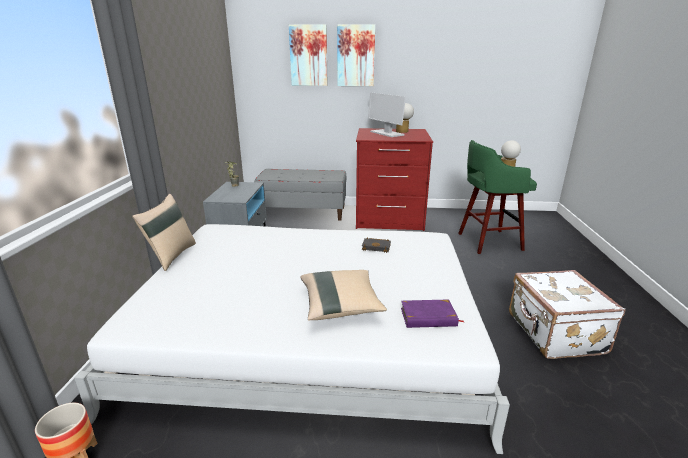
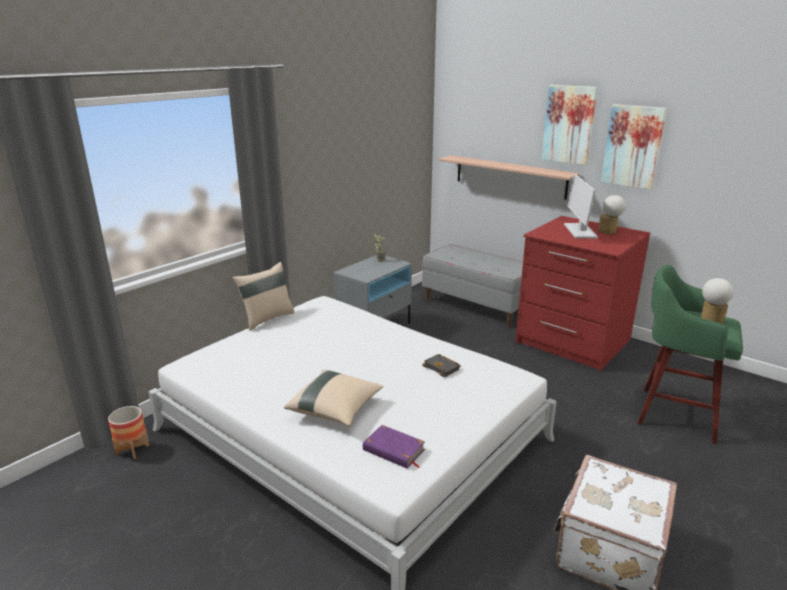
camera: 35 degrees right, 0 degrees up
picture [289,24,328,86] -> picture moved to [601,104,667,190]
none -> shelf [439,155,580,200]

